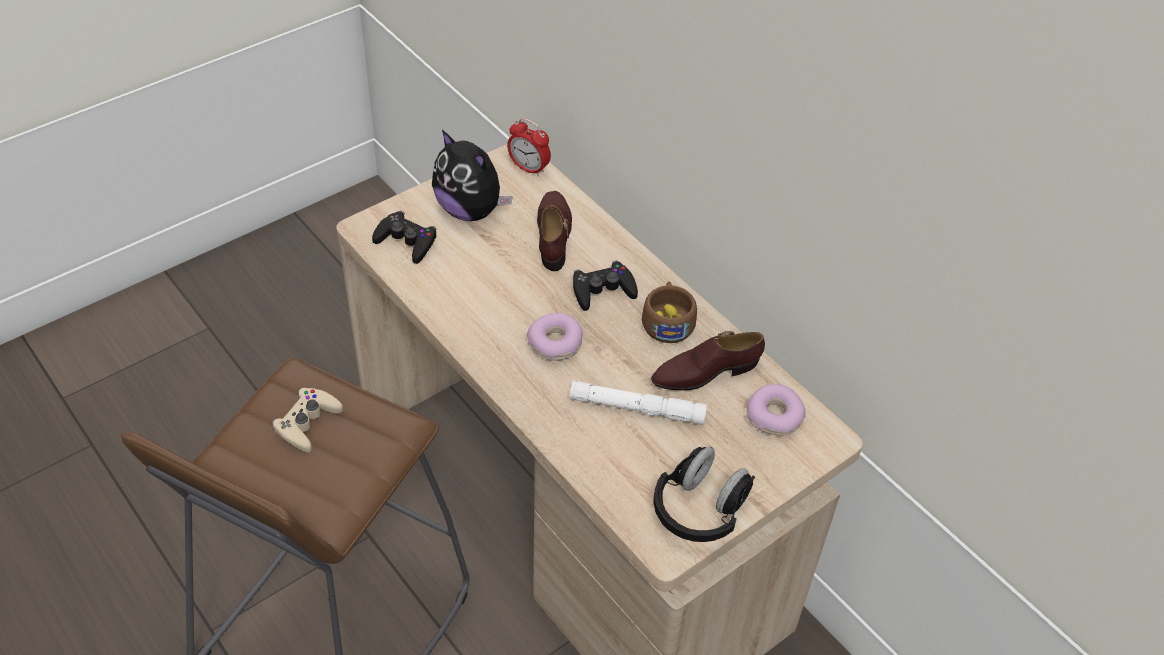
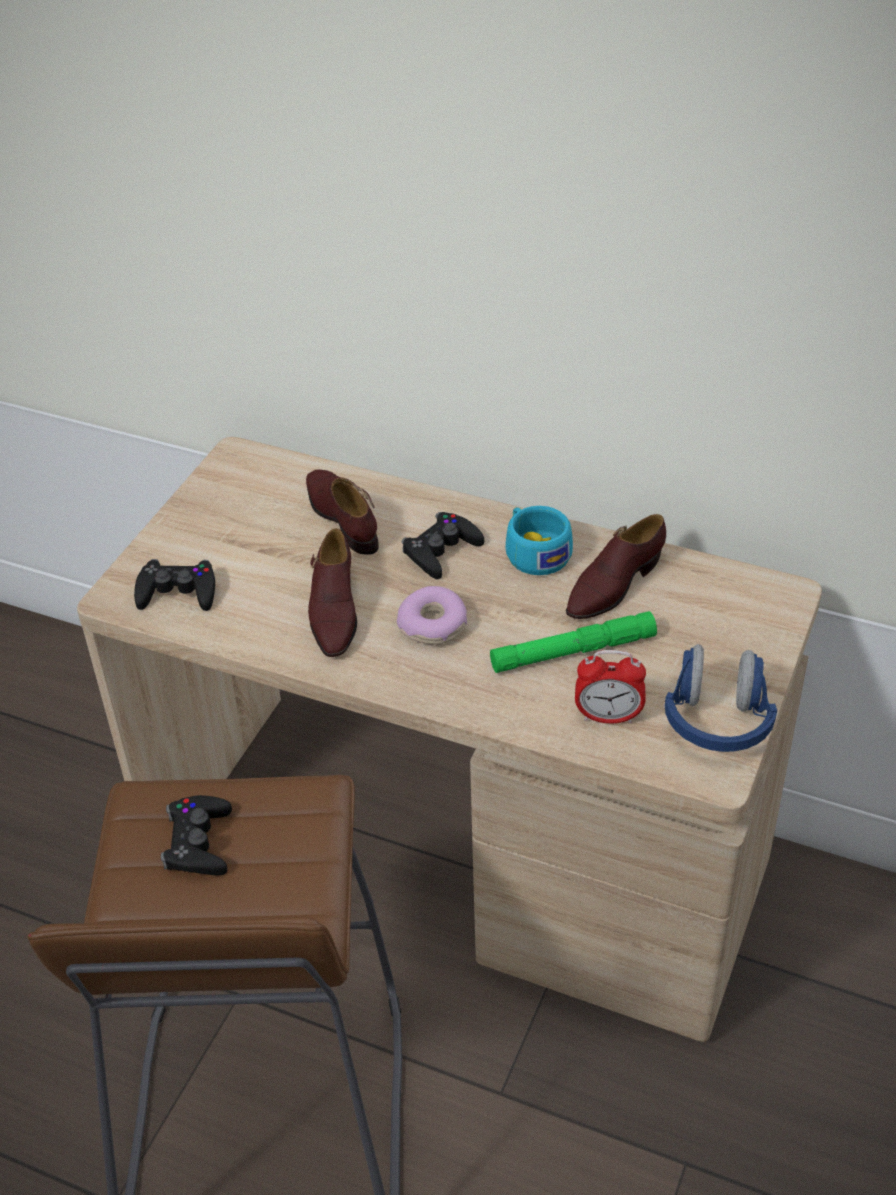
camera: 25 degrees left, 5 degrees down
beige game controller [271,388,343,453] -> black game controller [161,795,232,875]
plush toy [432,130,513,221] -> none
alarm clock [507,118,551,177] -> alarm clock moved to [575,650,646,724]
white flashlight [570,381,707,425] -> green flashlight [490,611,657,673]
brown cup [642,282,697,343] -> turquoise cup [506,506,573,575]
black headphones [653,447,755,542] -> blue headphones [665,644,777,752]
donut [747,384,806,436] -> none
none -> brown shoe [308,529,357,657]

